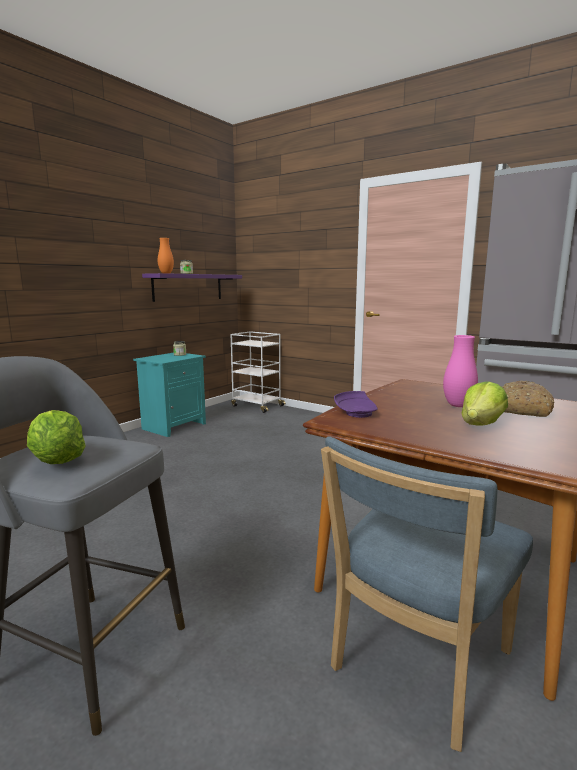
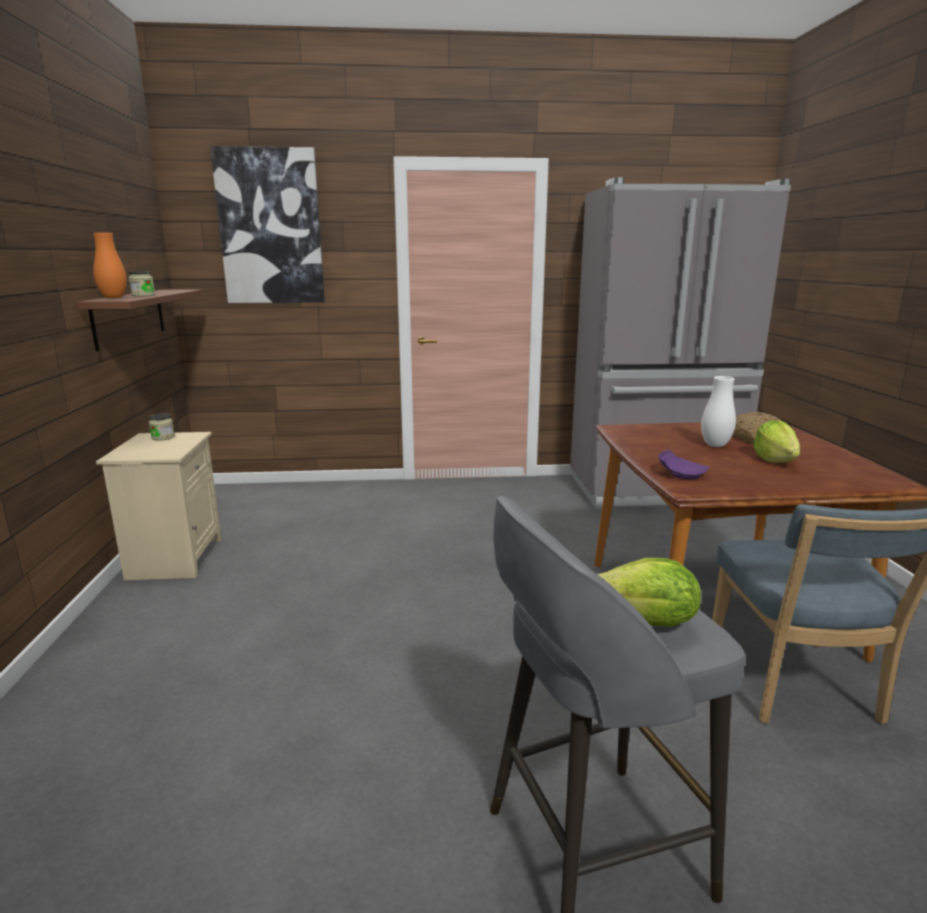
camera: 40 degrees left, 5 degrees up
turquoise nightstand [133,353,206,437] -> beige nightstand [96,432,222,581]
purple shelf [142,273,242,302] -> brown shelf [77,289,202,351]
white cart [231,331,286,413] -> none
pink vase [443,335,478,407] -> white vase [701,376,736,447]
none -> picture [210,146,325,303]

